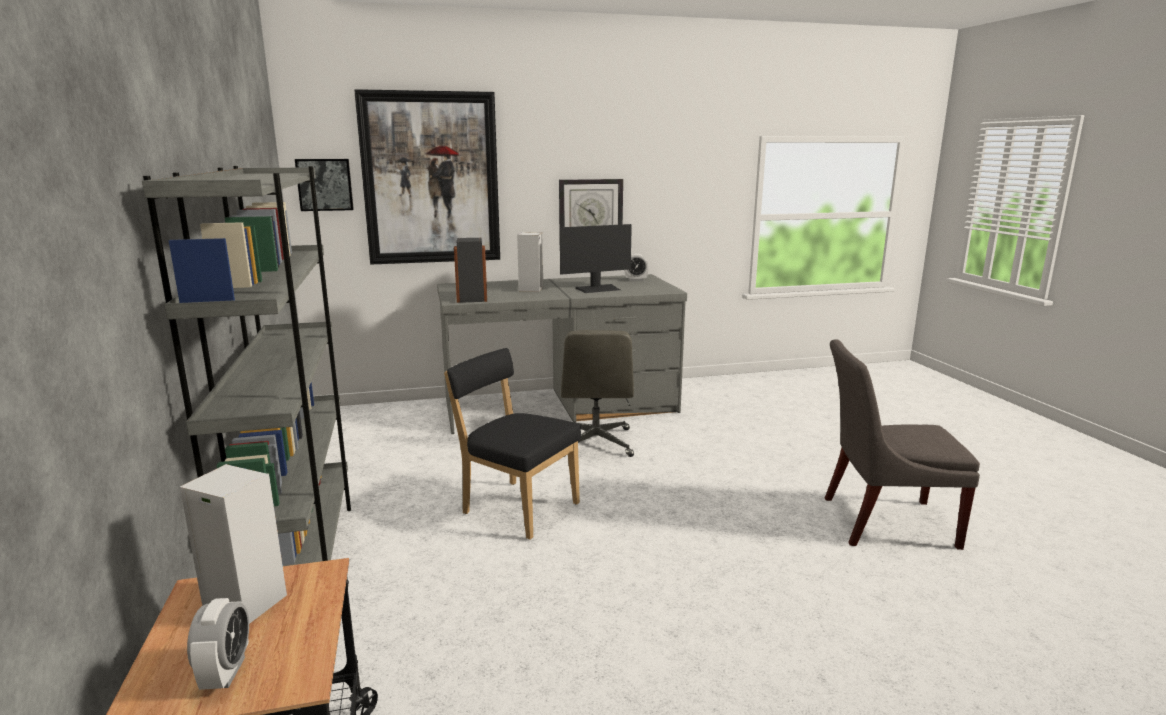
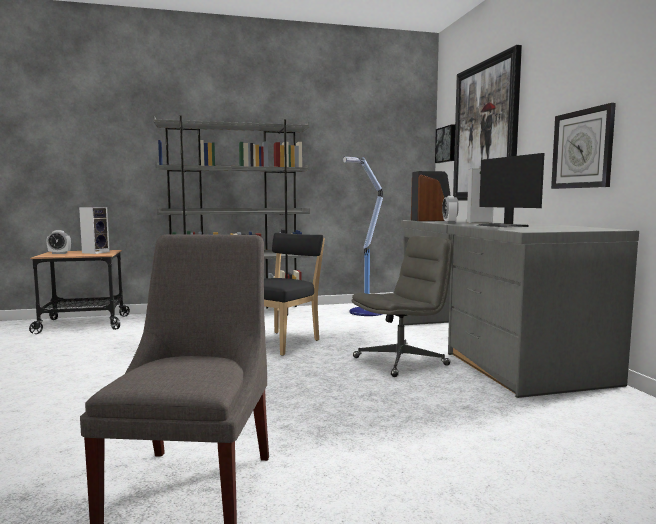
camera: 90 degrees right, 10 degrees down
grey office chair [561,330,634,457] -> grey office chair turned 150 degrees clockwise [352,236,454,377]
alarm clock [625,254,649,281] -> alarm clock moved to [442,196,459,224]
none -> floor lamp [343,156,383,316]

